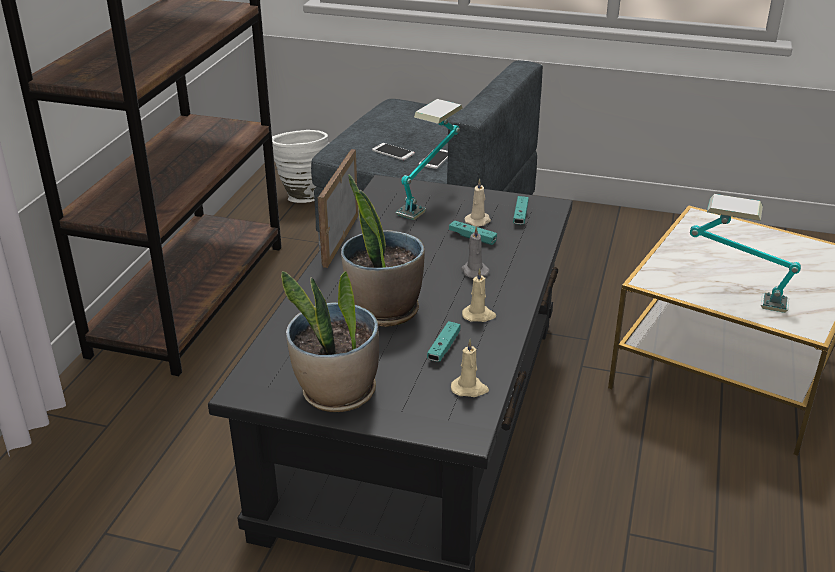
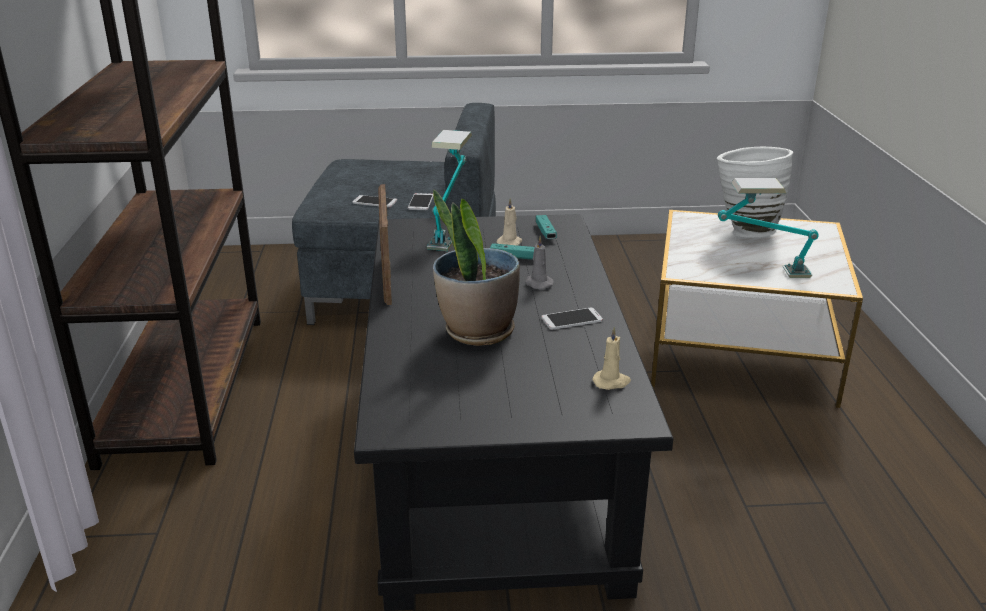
camera: 20 degrees left, 5 degrees down
white vase [272,130,328,203] -> white vase moved to [717,147,793,238]
potted plant [281,271,379,412] -> none
turquoise game controller [427,321,461,362] -> none
beige candle [462,268,497,322] -> phone [541,308,603,330]

